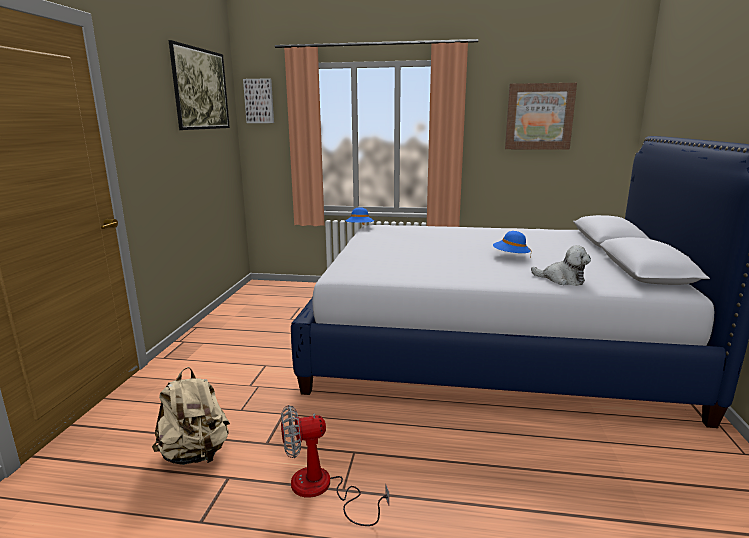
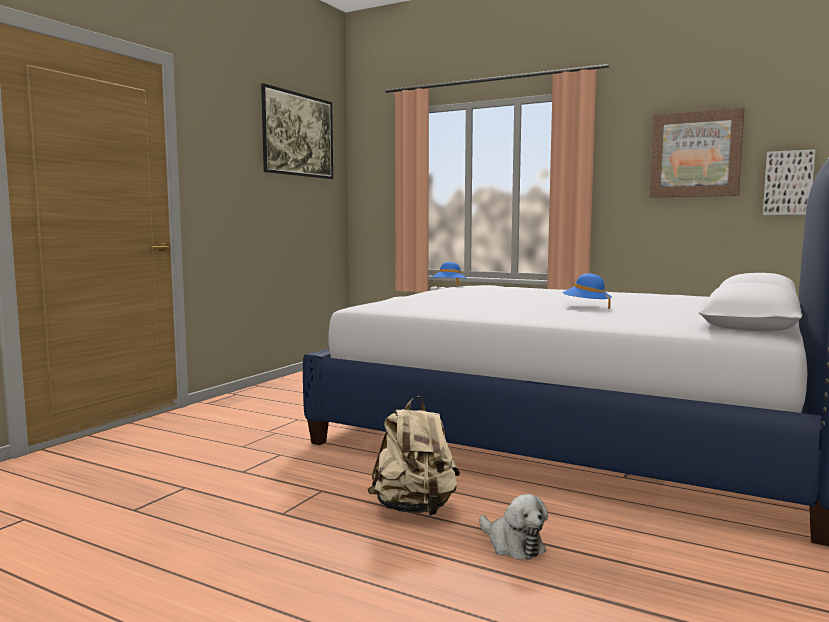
camera: 20 degrees right, 10 degrees down
beige backpack [152,367,230,465] -> beige backpack moved to [368,396,460,516]
picture [243,78,274,123] -> picture moved to [763,149,815,215]
fan [281,405,389,526] -> none
plush toy [531,245,591,286] -> plush toy moved to [479,494,548,560]

